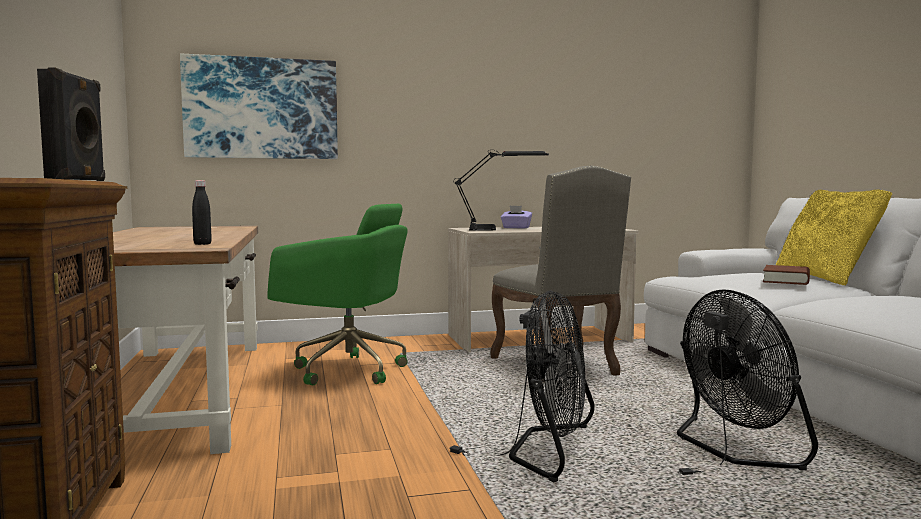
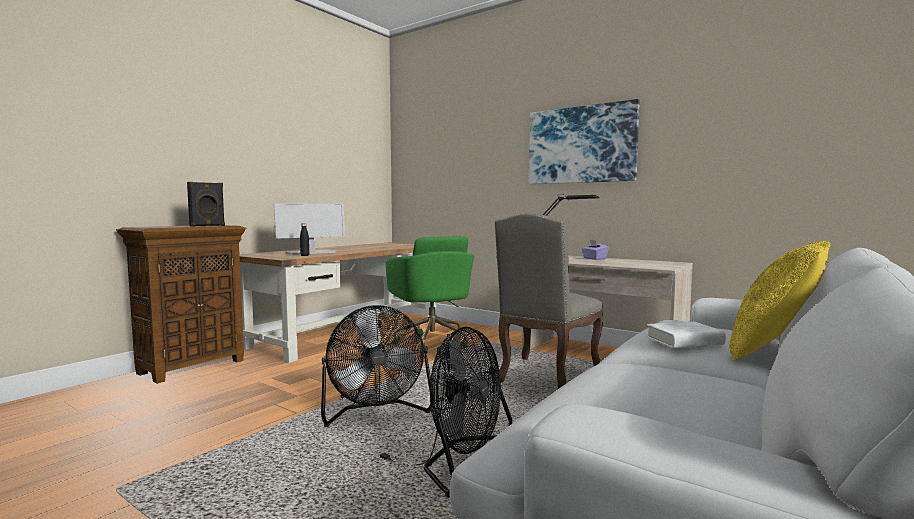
camera: 50 degrees right, 0 degrees up
picture [180,54,338,159] -> picture moved to [529,99,640,184]
brown book [763,265,810,285] -> white book [647,322,726,348]
none -> monitor [274,203,345,255]

